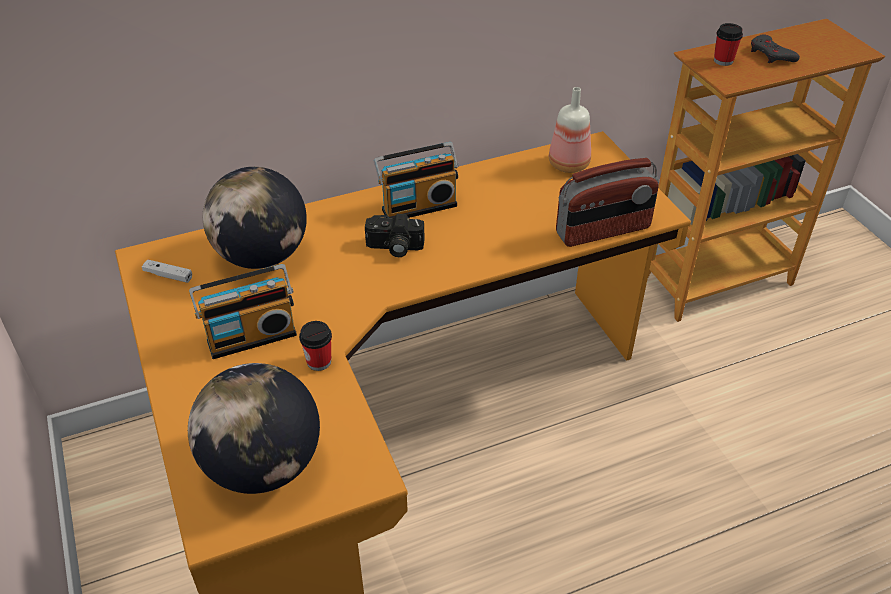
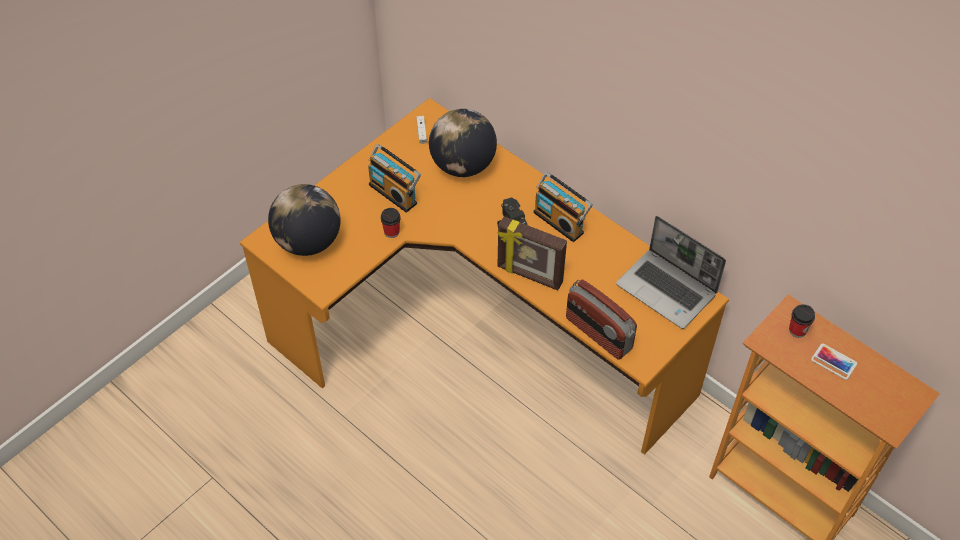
camera: 65 degrees right, 10 degrees up
bottle [549,87,591,173] -> laptop [616,216,726,329]
grey game controller [751,34,800,63] -> phone [811,344,857,380]
none -> picture frame [497,216,567,290]

